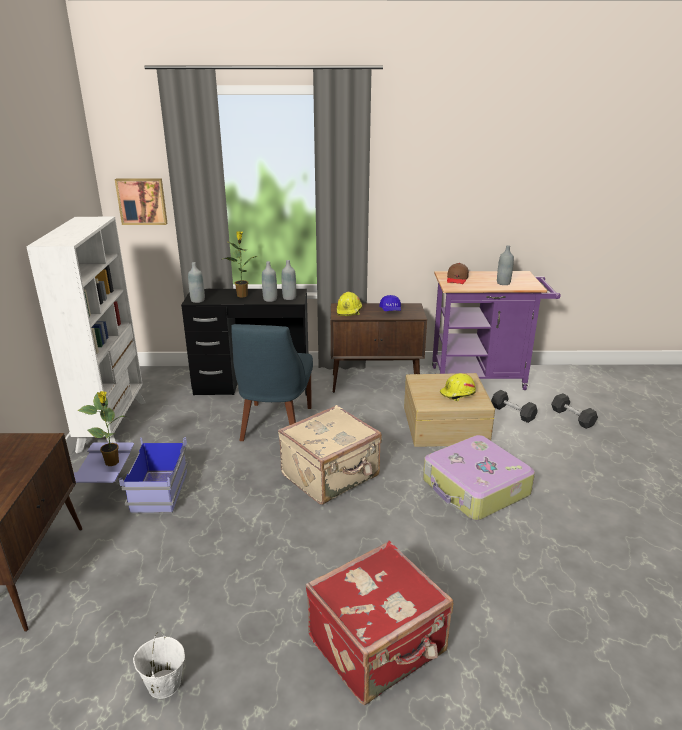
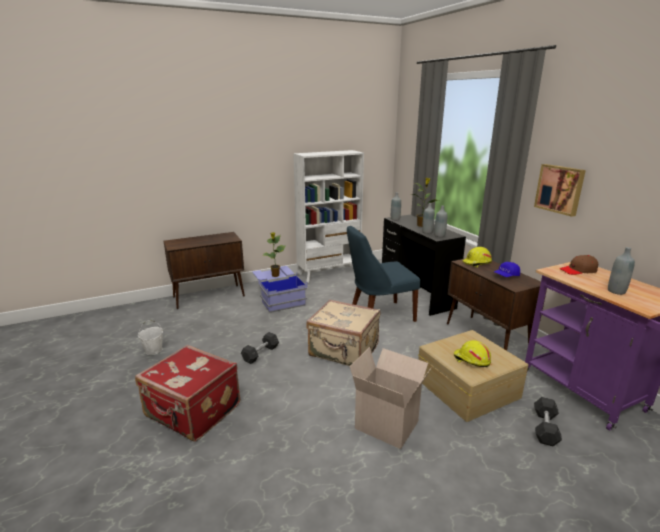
camera: 65 degrees right, 5 degrees down
picture [115,178,168,225] -> picture moved to [534,164,586,217]
suitcase [423,435,535,520] -> cardboard box [350,347,431,449]
grey dumbbell [551,393,598,429] -> grey dumbbell moved to [241,332,279,364]

